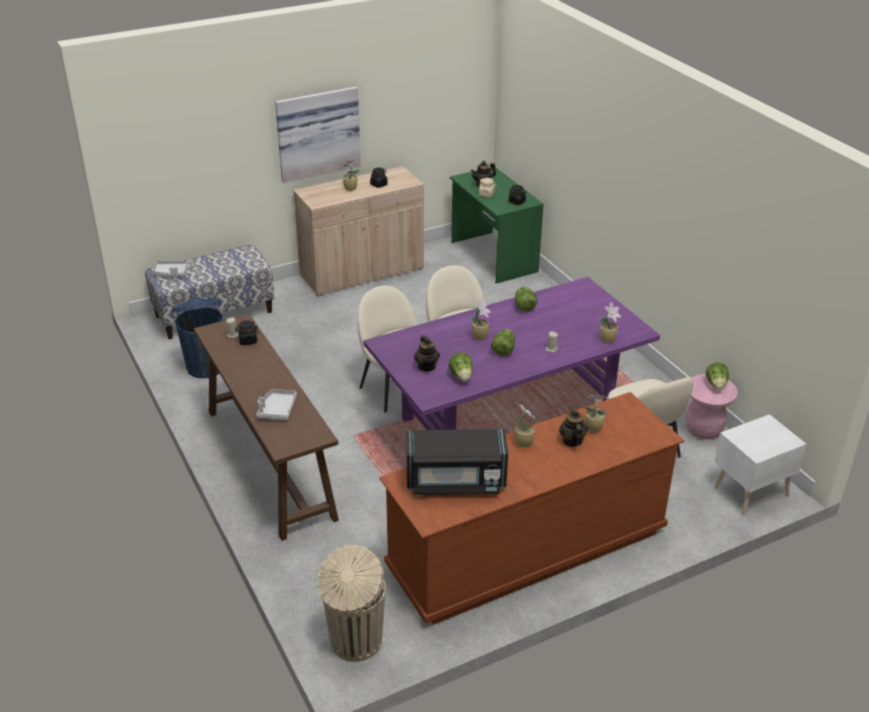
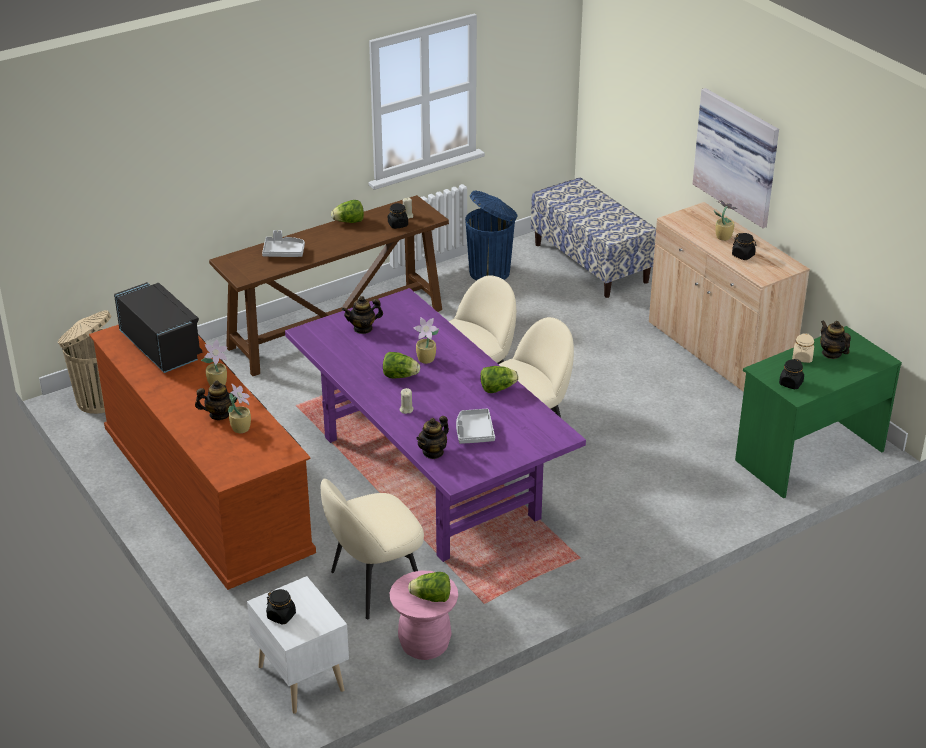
camera: 85 degrees right, 0 degrees up
grey tray [152,260,188,277] -> grey tray moved to [456,409,495,444]
black microwave [406,429,508,495] -> black microwave turned 150 degrees clockwise [114,282,202,373]
lettuce [449,352,473,381] -> lettuce moved to [331,200,364,223]
potted plant [599,302,621,343] -> teapot [416,416,449,459]
none -> black jar [266,589,296,625]

